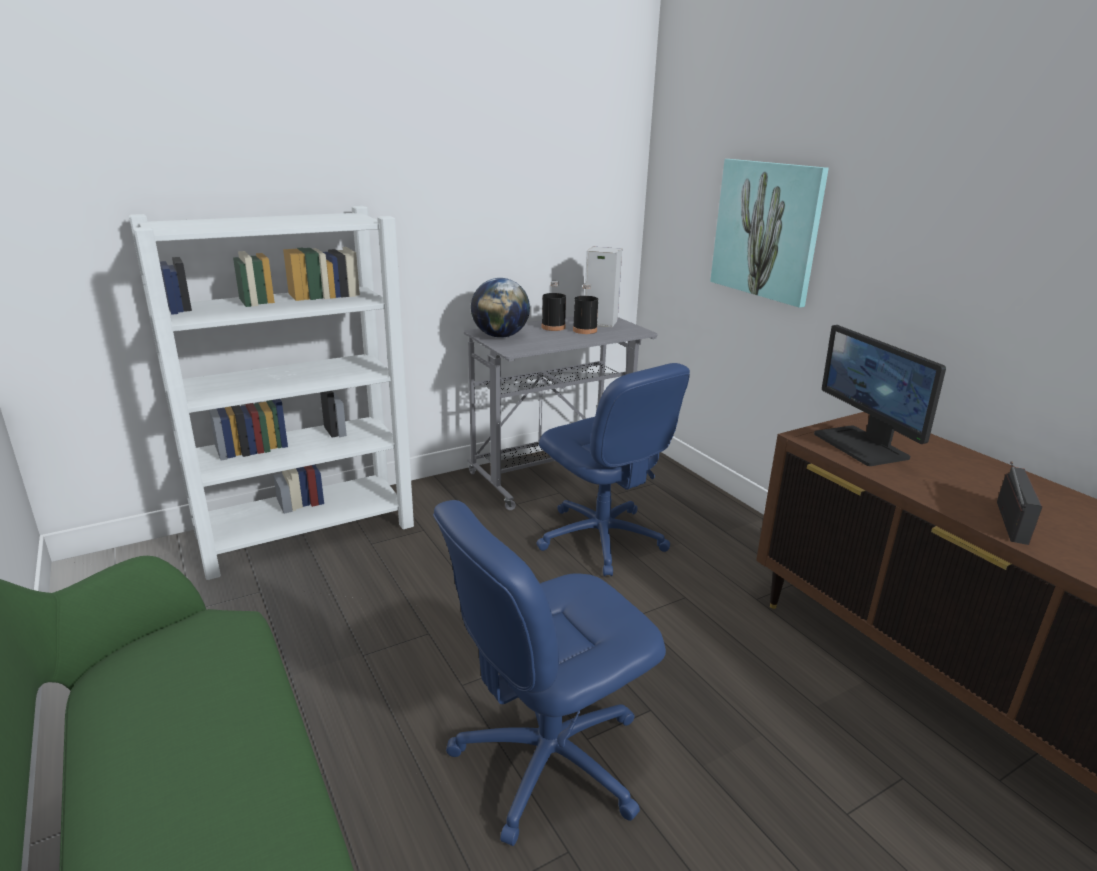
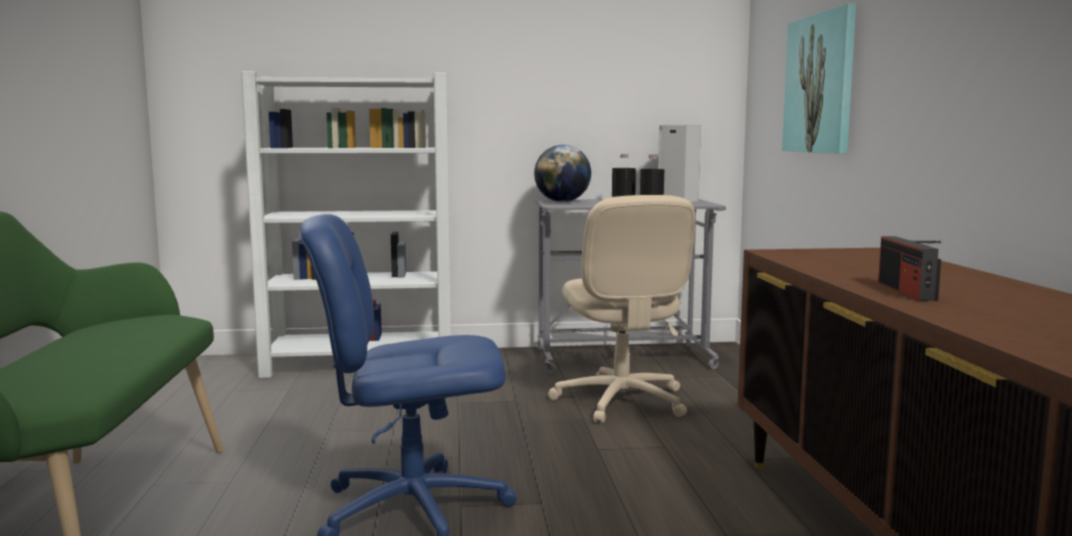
camera: 25 degrees right, 15 degrees down
blue office chair [536,363,690,576] -> beige office chair [548,195,695,423]
monitor [814,325,946,466] -> none
radio [997,461,1042,545] -> radio turned 135 degrees clockwise [878,236,941,301]

